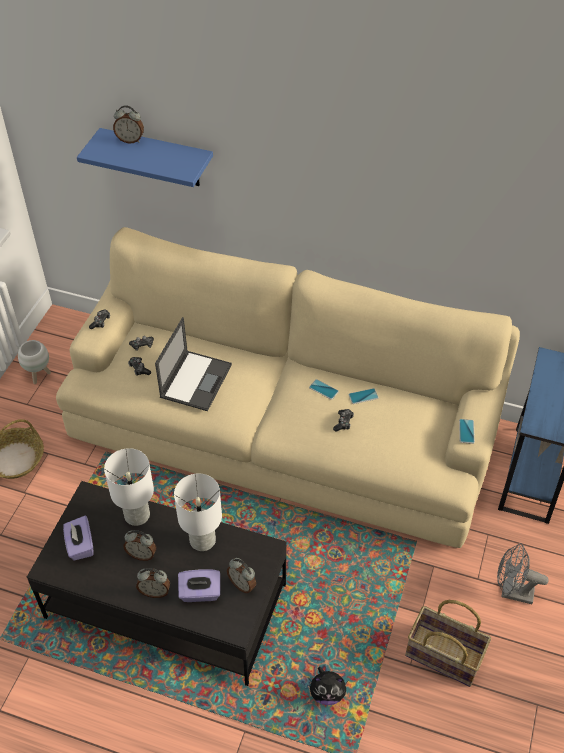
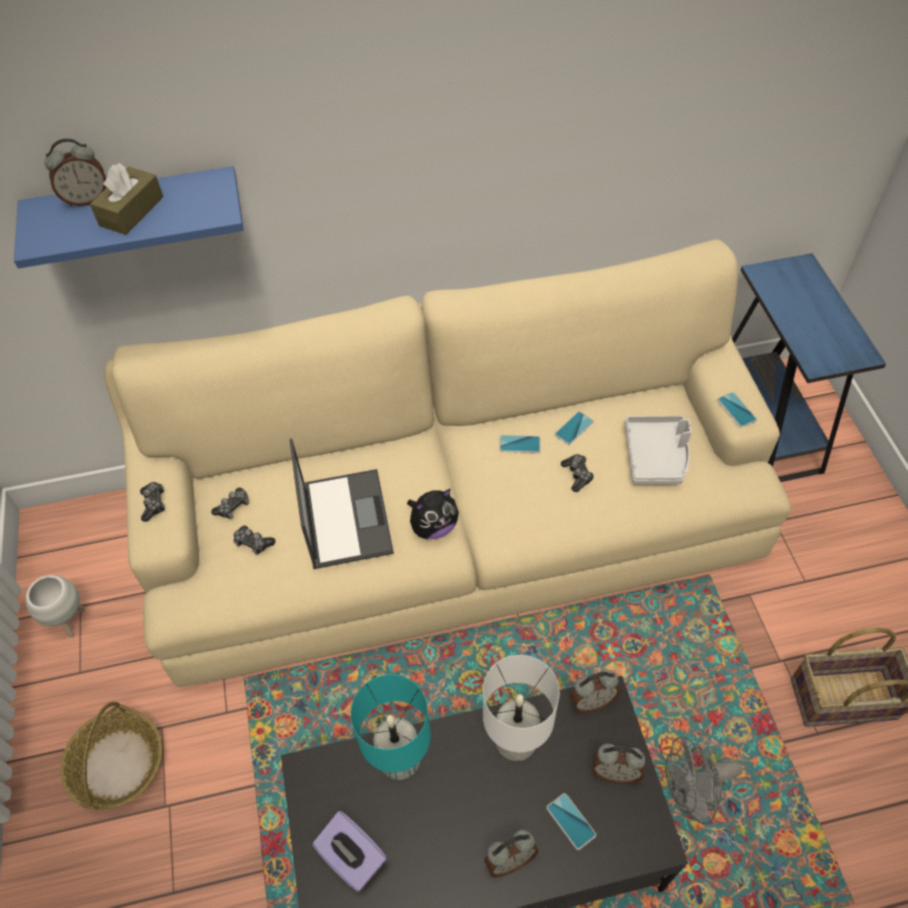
camera: 30 degrees left, 5 degrees up
white table lamp [104,448,154,526] -> turquoise table lamp [351,674,431,780]
alarm clock [123,530,156,561] -> alarm clock moved to [570,670,620,713]
purple tissue box [178,569,220,602] -> phone [546,793,596,850]
plush toy [310,667,348,705] -> plush toy moved to [407,489,459,539]
grey fan [497,543,549,604] -> grey fan moved to [665,737,743,824]
none -> brown tissue box [90,163,163,235]
none -> grey tray [625,416,692,485]

